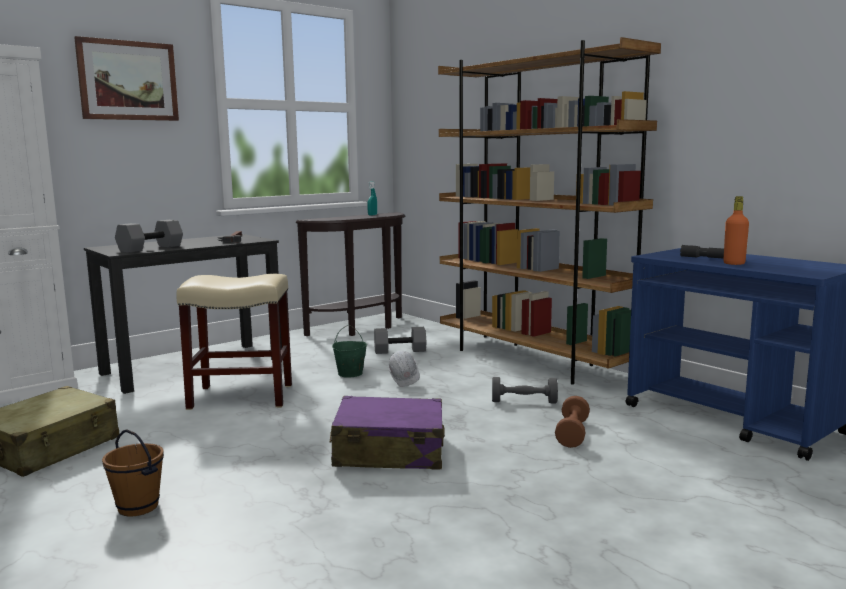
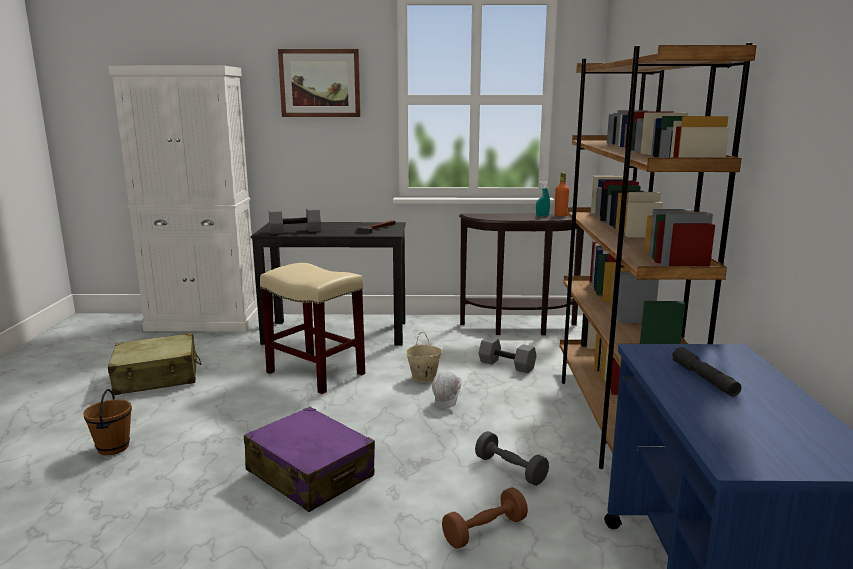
camera: 40 degrees right, 5 degrees up
green bucket [332,325,367,378] -> beige bucket [406,332,442,383]
orange bottle [724,196,749,265] -> orange bottle moved to [555,172,569,216]

